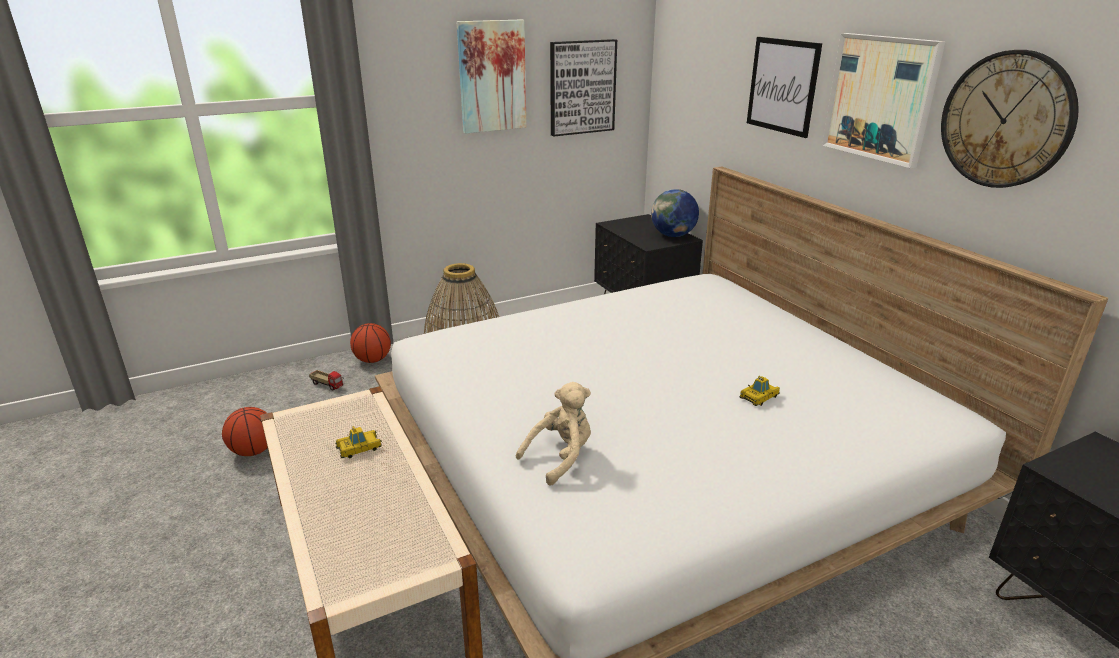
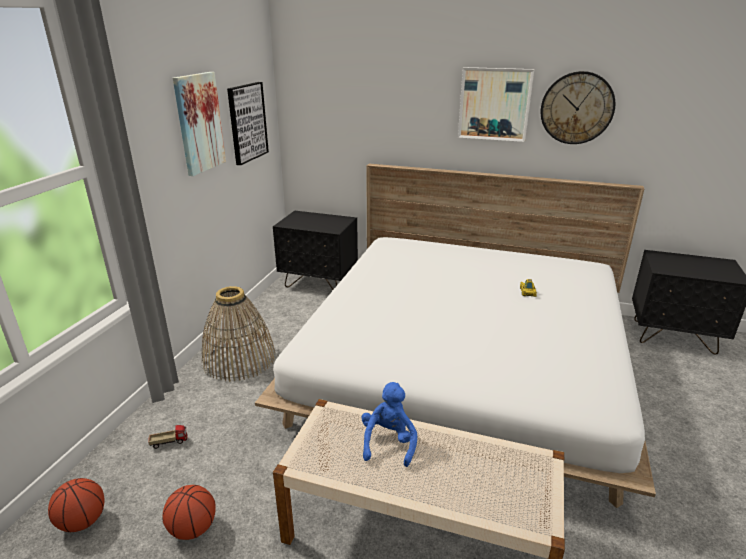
camera: 45 degrees left, 0 degrees up
toy car [335,426,382,458] -> blue plush toy [361,382,417,467]
basketball [350,323,391,363] -> basketball moved to [48,478,105,532]
beige plush toy [516,382,591,486] -> none
globe [651,189,699,237] -> none
picture [747,37,822,138] -> none

